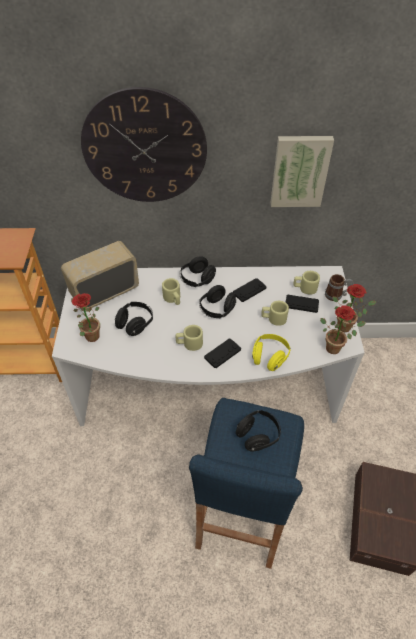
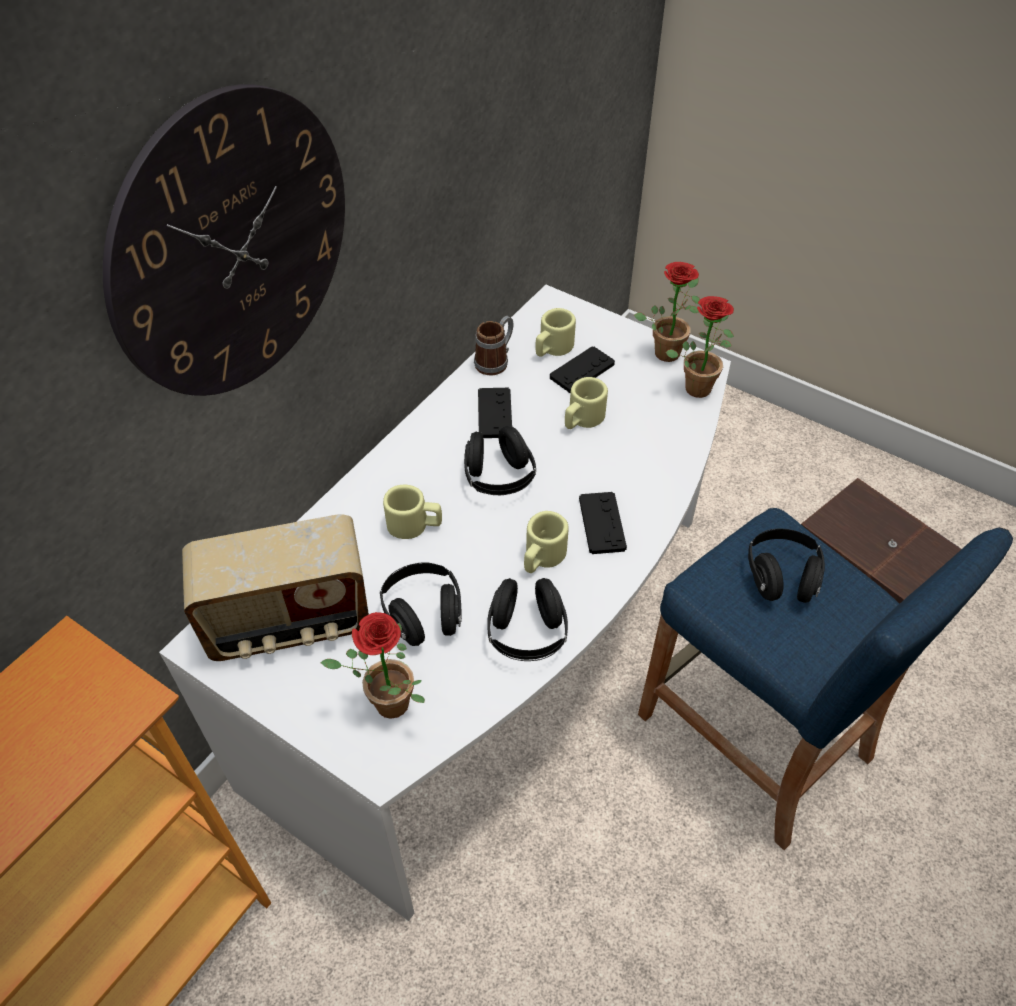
camera: 55 degrees left, 0 degrees up
radio [61,241,139,311] -> radio turned 105 degrees counterclockwise [182,514,369,661]
black headphones [180,256,216,287] -> black headphones moved to [487,578,568,661]
yellow headphones [252,334,291,371] -> none
picture [271,136,334,207] -> none
mug [325,274,354,301] -> mug moved to [474,316,513,376]

